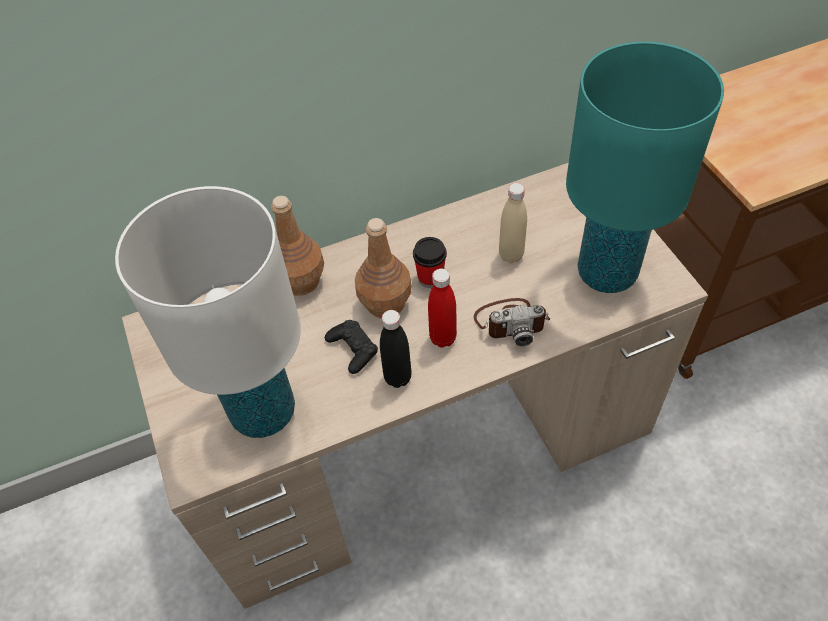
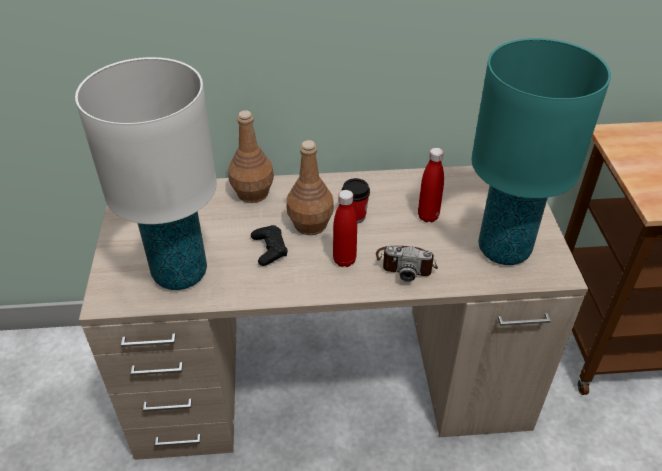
camera: 15 degrees right, 10 degrees down
black bottle [380,310,412,388] -> none
beige bottle [499,183,527,263] -> red bottle [418,148,444,222]

